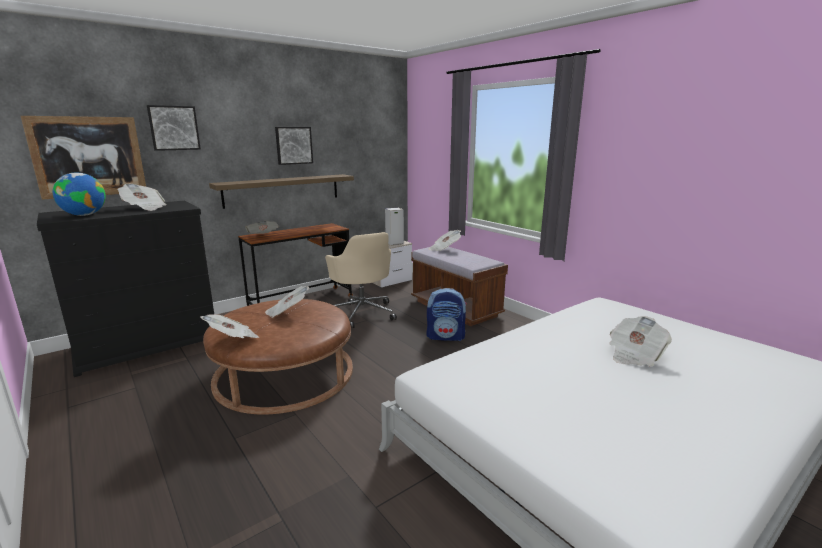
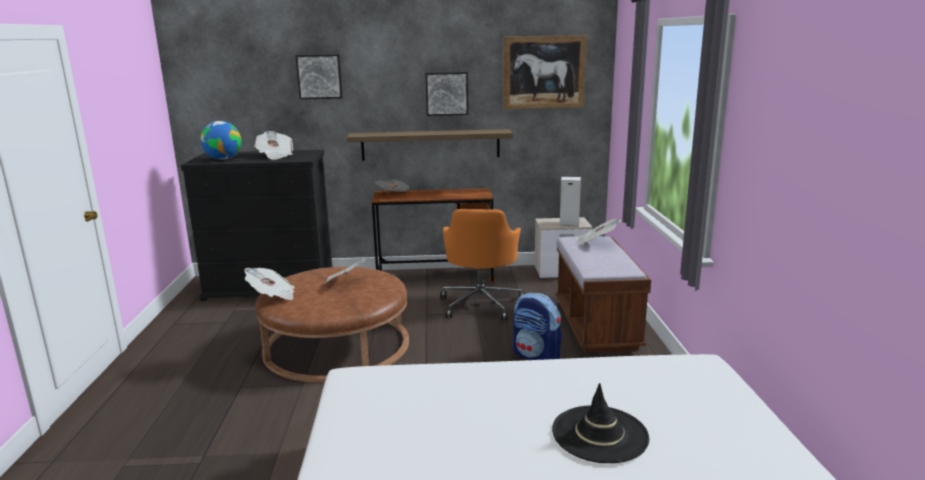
camera: 35 degrees right, 0 degrees up
picture [21,116,146,200] -> picture moved to [503,35,587,109]
beige office chair [325,232,397,328] -> orange office chair [440,209,525,320]
newspaper [609,316,672,366] -> black hat [552,383,649,463]

